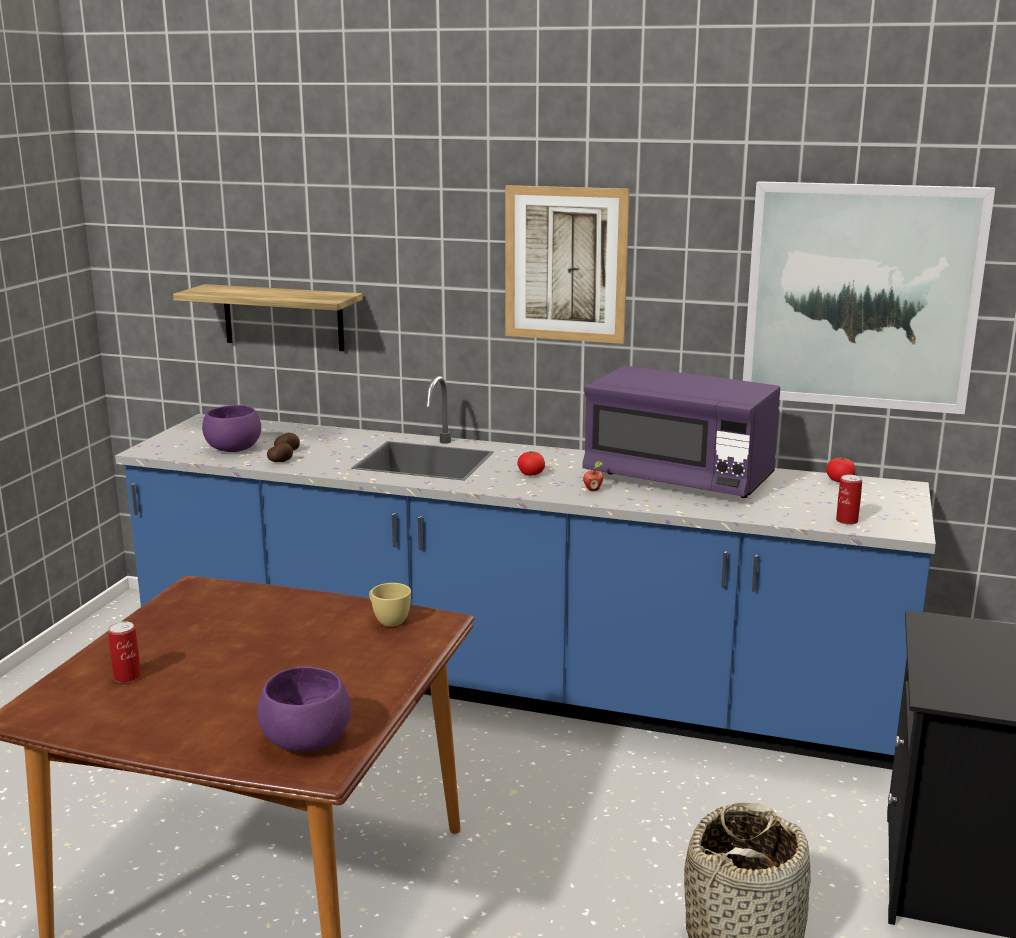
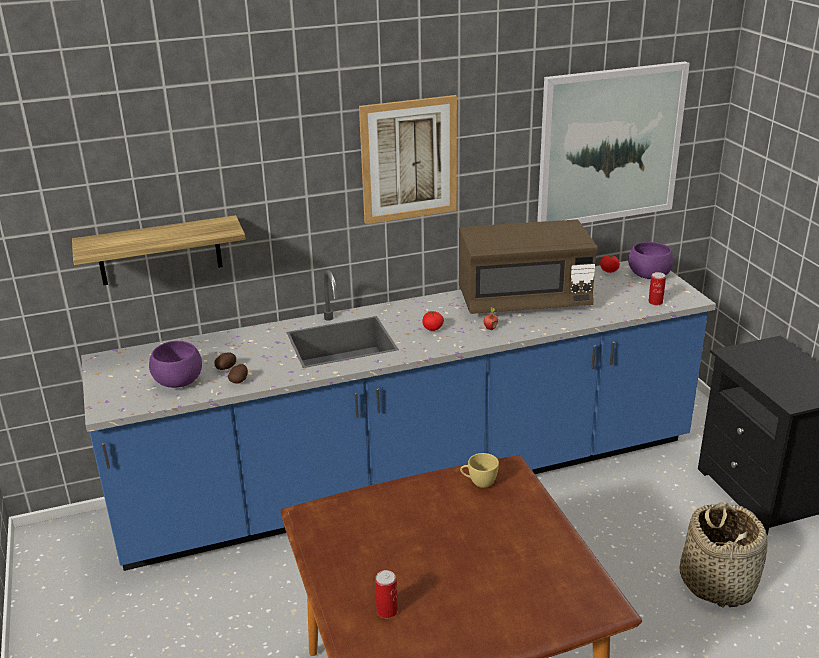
camera: 35 degrees left, 10 degrees up
purple bowl [257,666,351,752] -> purple bowl moved to [628,242,674,279]
purple microwave [582,366,780,498] -> brown microwave [459,220,598,314]

